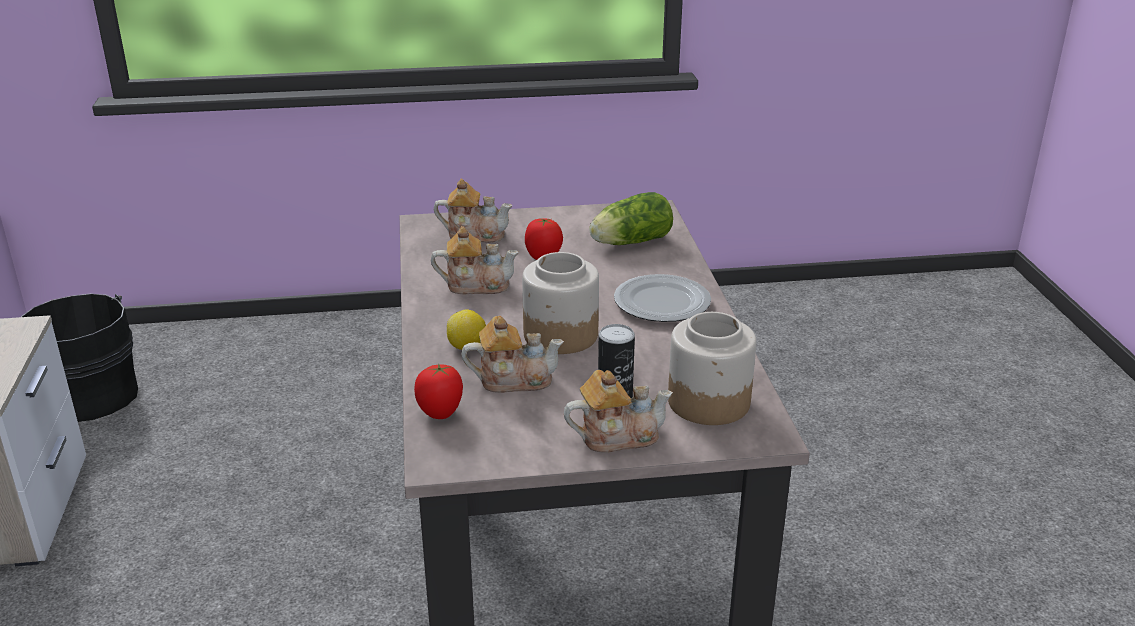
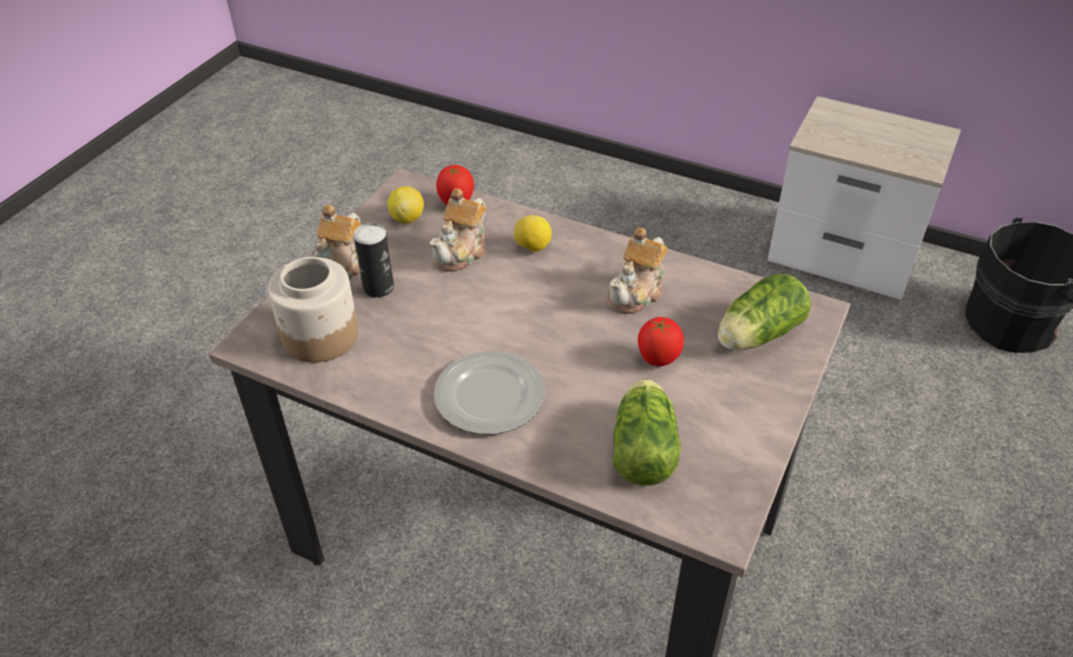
camera: 125 degrees right, 15 degrees up
teapot [434,179,512,243] -> lettuce [718,274,811,350]
jar [522,252,599,354] -> none
none -> lemon [387,186,424,223]

